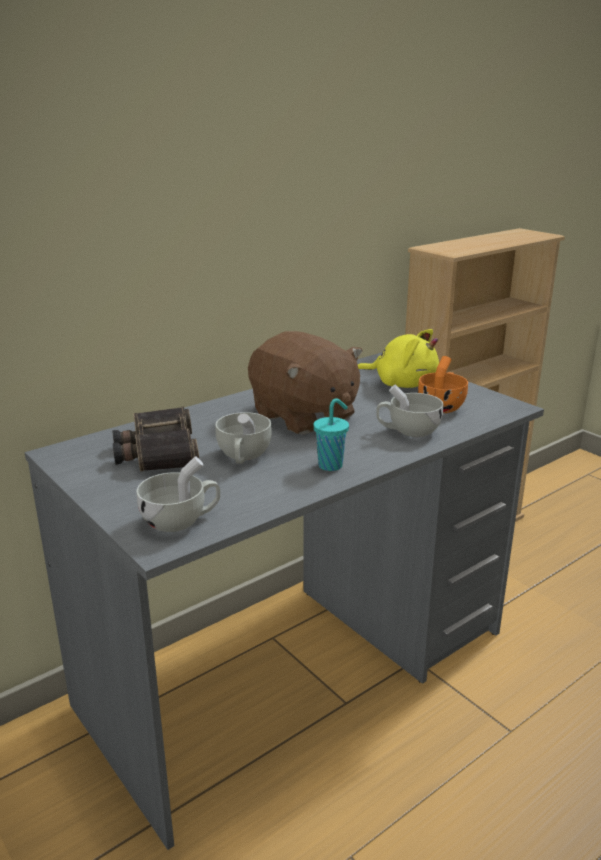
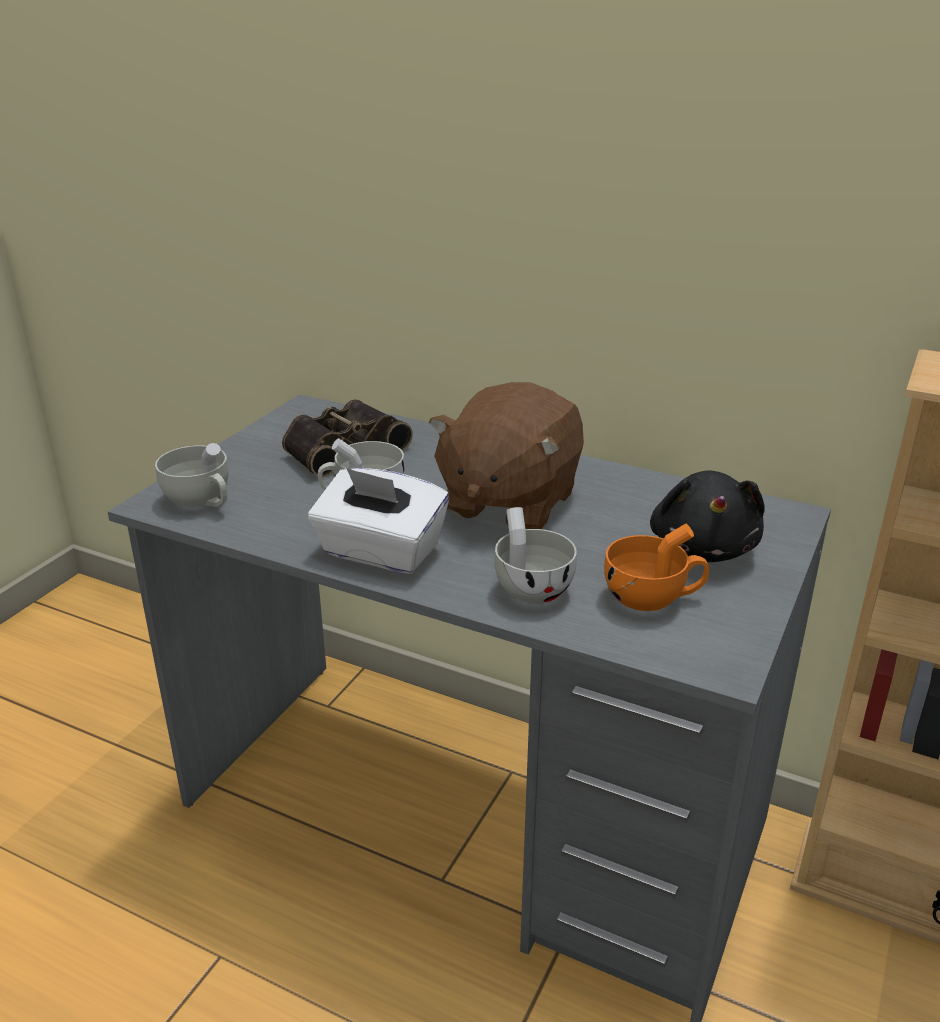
camera: 65 degrees right, 5 degrees up
turquoise cup [313,398,349,471] -> white tissue box [308,467,449,574]
yellow plush toy [358,329,439,388] -> black plush toy [650,470,765,562]

